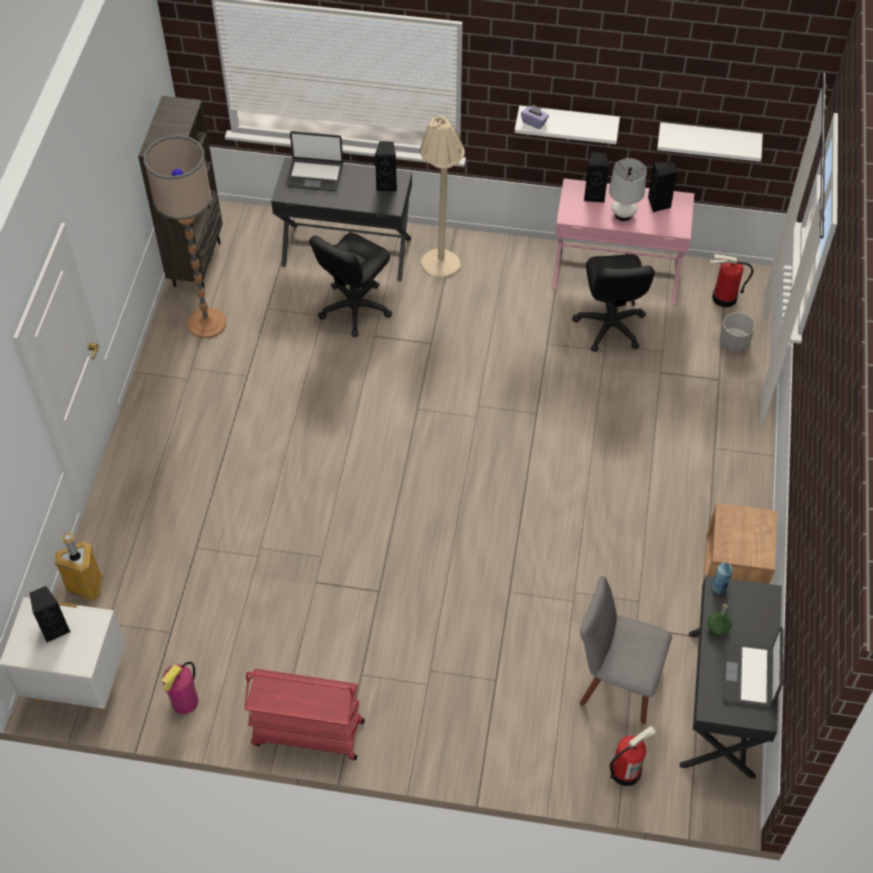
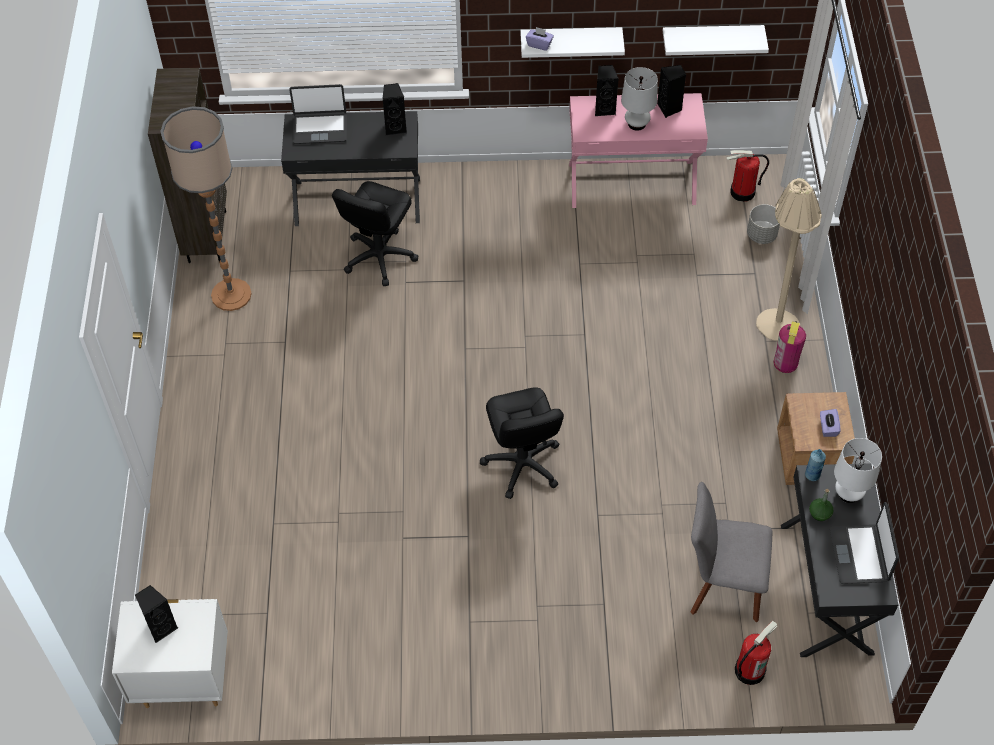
camera: 10 degrees left, 0 degrees up
trash can [55,532,102,601] -> none
fire extinguisher [161,662,199,714] -> fire extinguisher moved to [774,321,806,373]
red cart [244,669,365,760] -> none
beige floor lamp [419,116,465,277] -> beige floor lamp moved to [756,178,822,341]
black office chair [572,254,655,352] -> black office chair moved to [480,387,564,499]
none -> purple tissue box [820,409,840,437]
none -> white table lamp [834,438,882,503]

